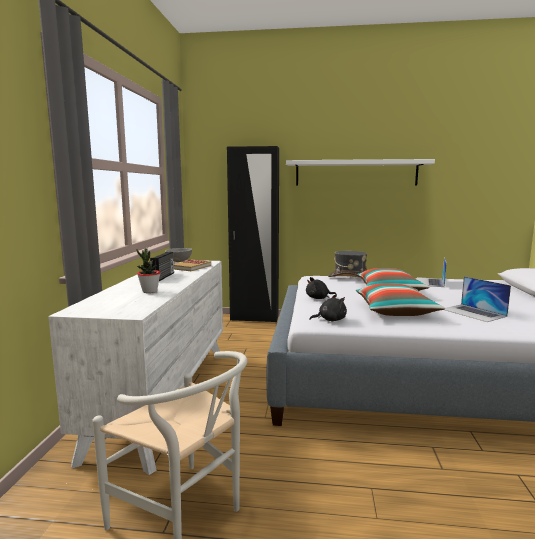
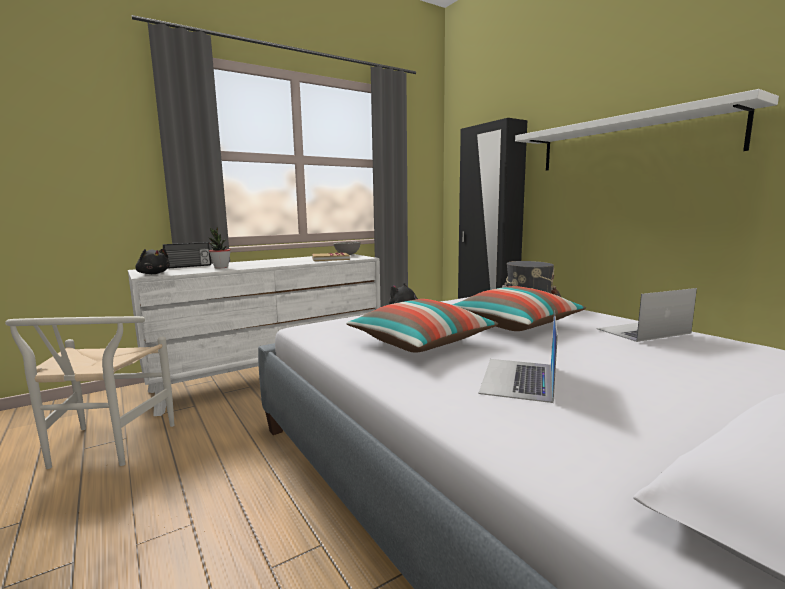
camera: 50 degrees right, 0 degrees up
radio [150,252,174,281] -> radio moved to [163,242,211,268]
black plush toy [309,294,347,321] -> black plush toy moved to [135,248,170,274]

